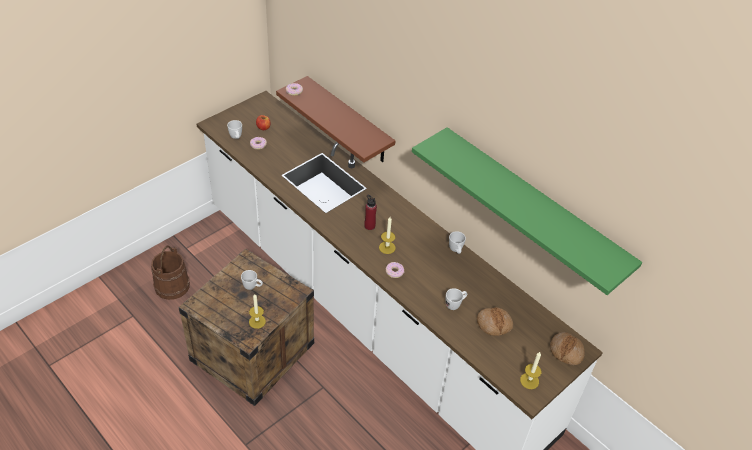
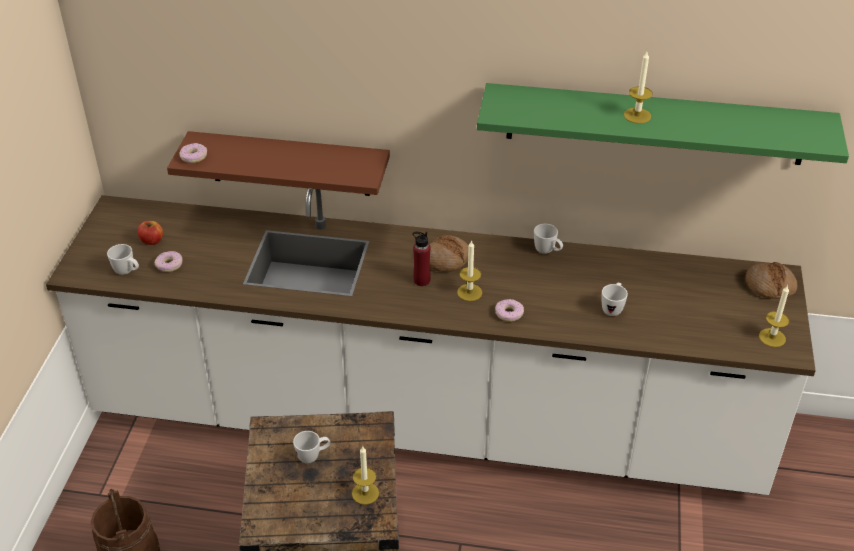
camera: 35 degrees left, 5 degrees down
bread [477,307,513,336] -> bread moved to [429,235,469,272]
none -> candle [624,52,653,124]

